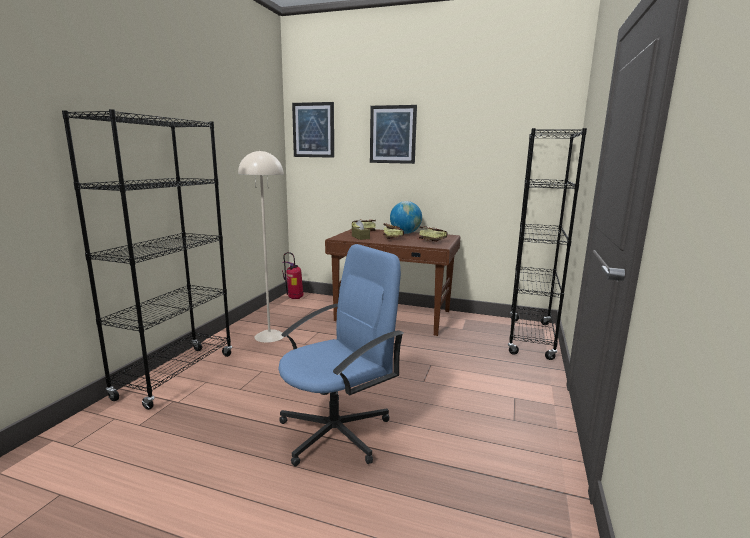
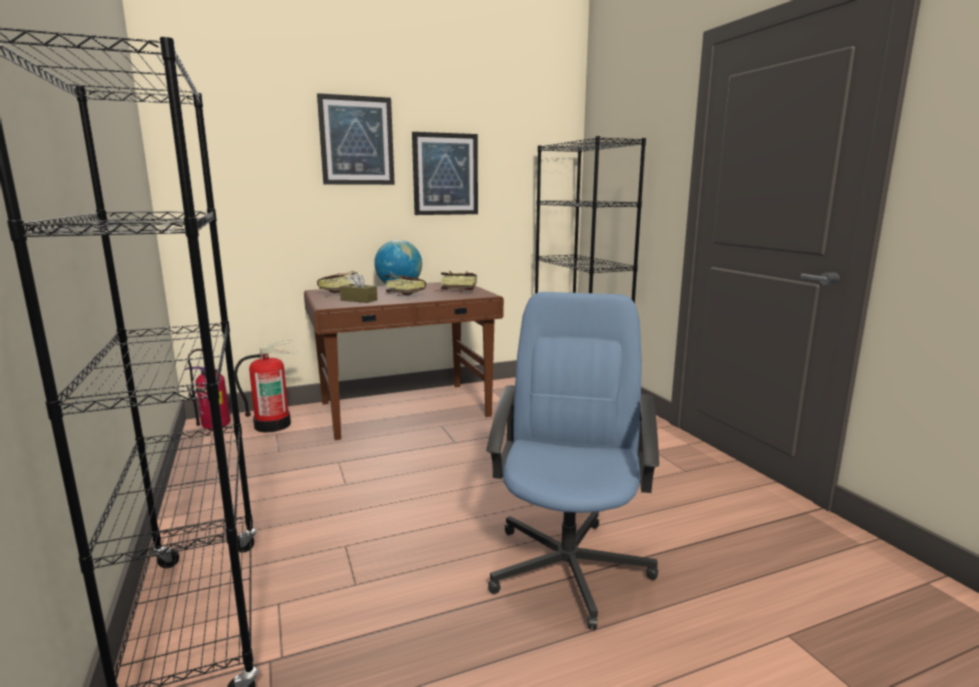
camera: 40 degrees left, 0 degrees up
beige floor lamp [238,150,284,343] -> none
picture [292,102,334,158] -> picture moved to [412,132,478,215]
none -> fire extinguisher [234,341,299,433]

